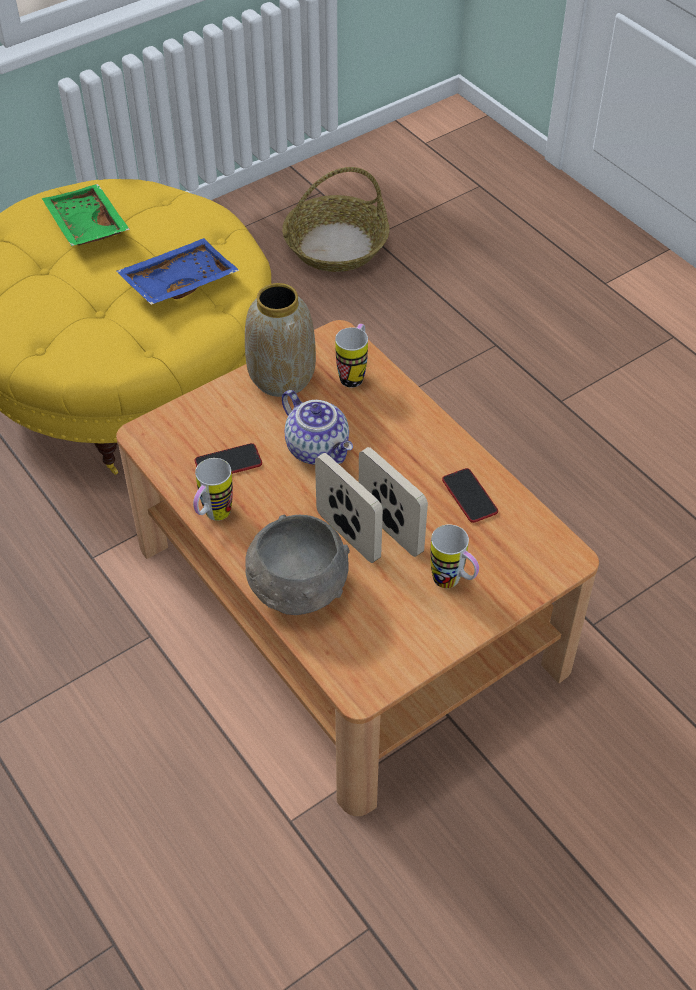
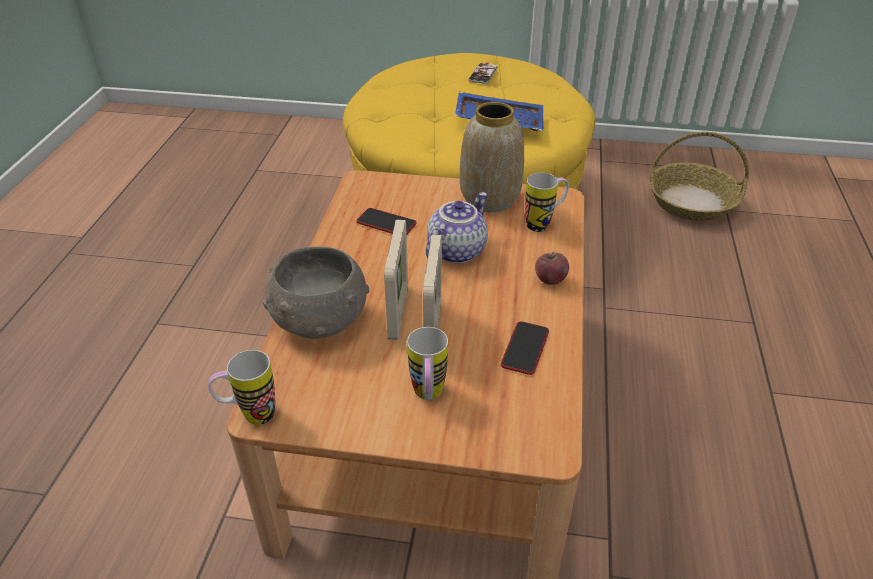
camera: 45 degrees right, 10 degrees down
green tray [42,184,130,246] -> phone [468,62,498,84]
mug [193,458,233,521] -> mug moved to [208,350,275,425]
teapot [282,390,353,465] -> teapot turned 150 degrees counterclockwise [426,192,488,263]
none -> apple [535,251,569,285]

